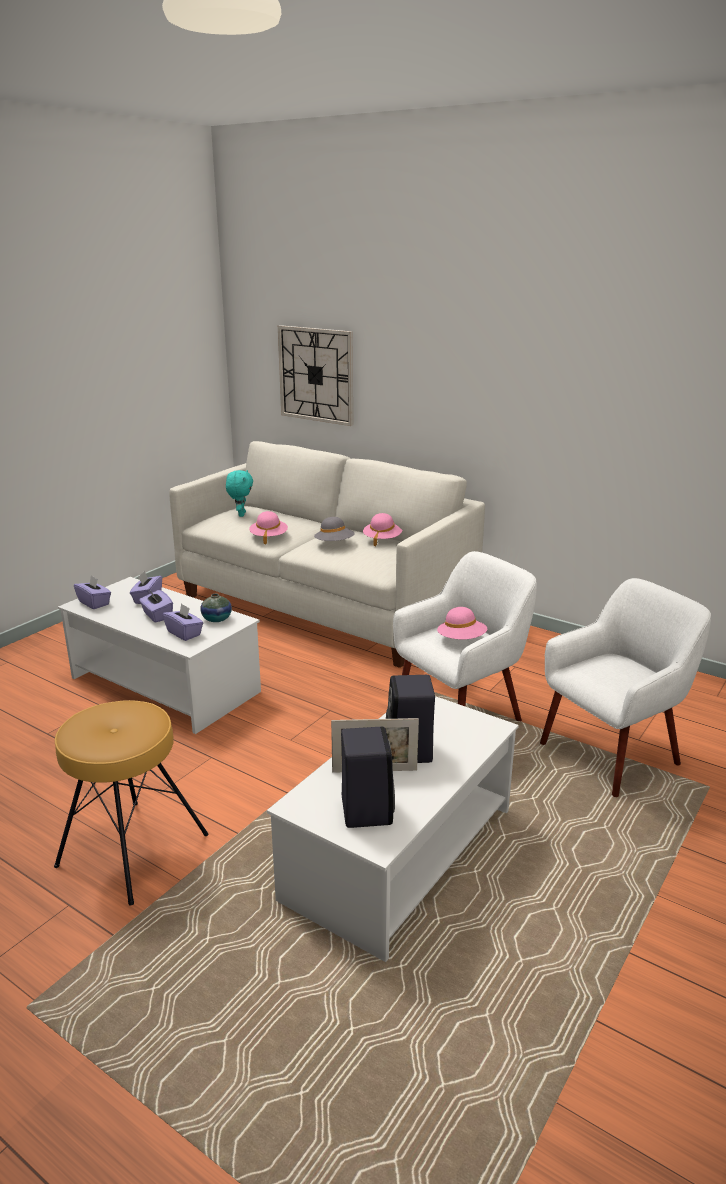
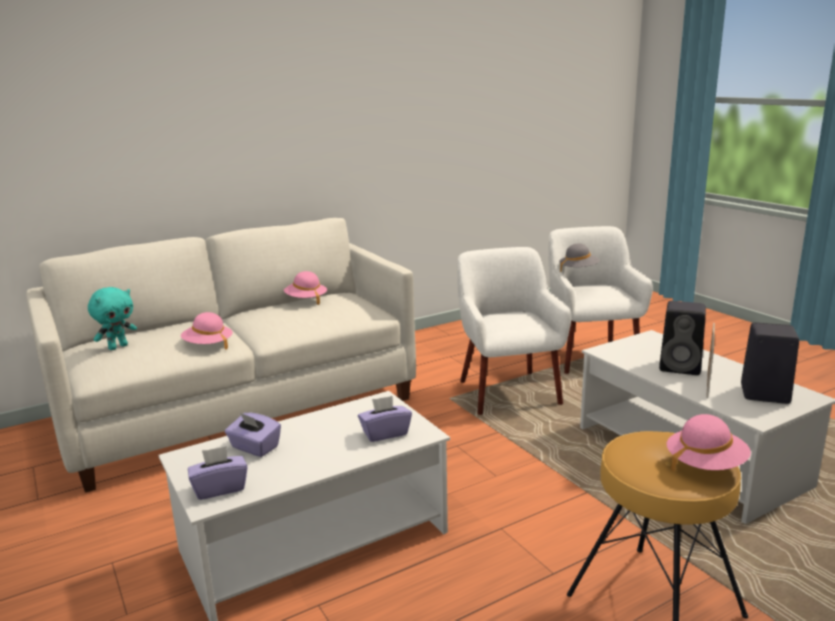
camera: 65 degrees left, 5 degrees down
purple tissue box [139,590,173,623] -> none
vase [200,594,232,622] -> none
turquoise plush toy [226,470,253,517] -> turquoise plush toy turned 105 degrees clockwise [88,287,137,350]
wall clock [278,325,353,426] -> none
grey hat [314,517,355,541] -> grey hat moved to [559,243,600,272]
pink hat [437,607,487,640] -> pink hat moved to [667,414,751,473]

